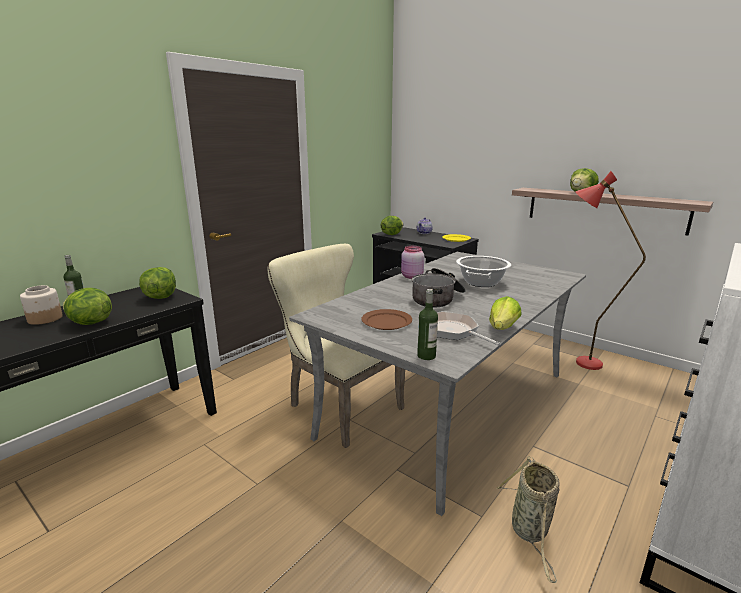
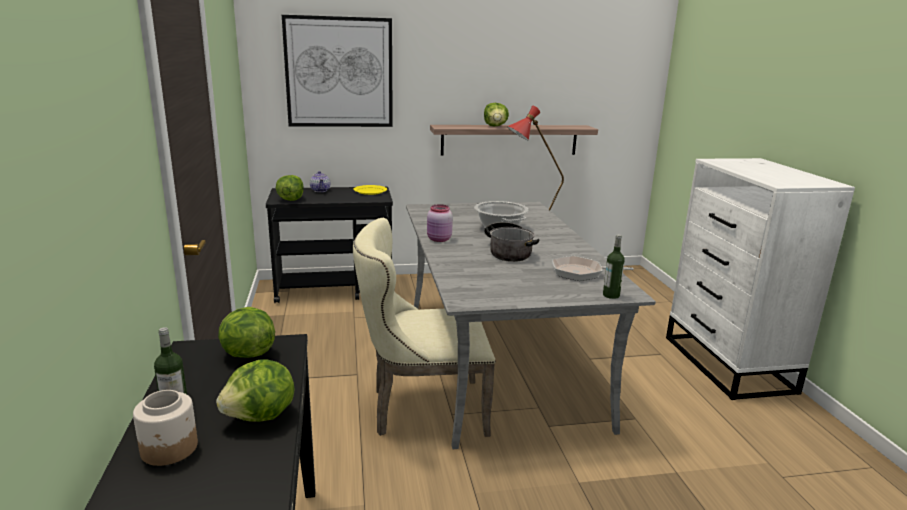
camera: 50 degrees left, 0 degrees up
brown plate [361,309,412,330] -> none
lettuce [489,296,522,330] -> none
basket [496,456,560,583] -> none
none -> picture [282,15,393,127]

